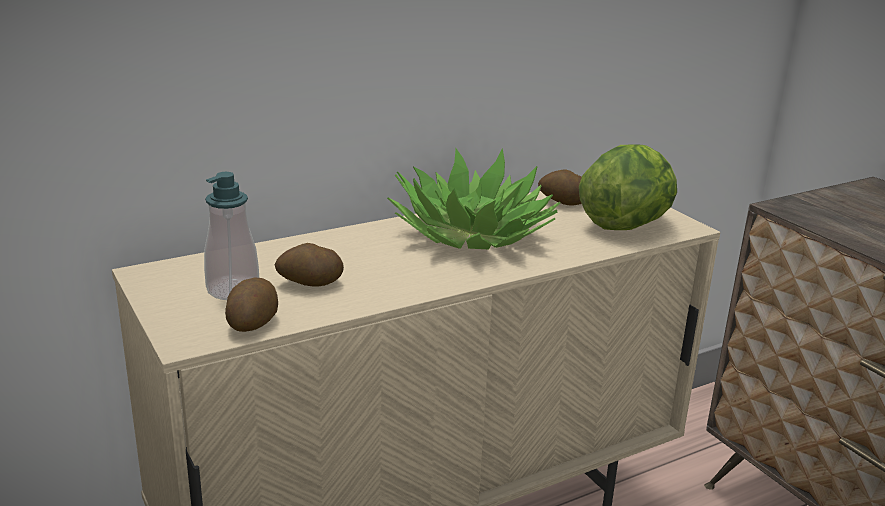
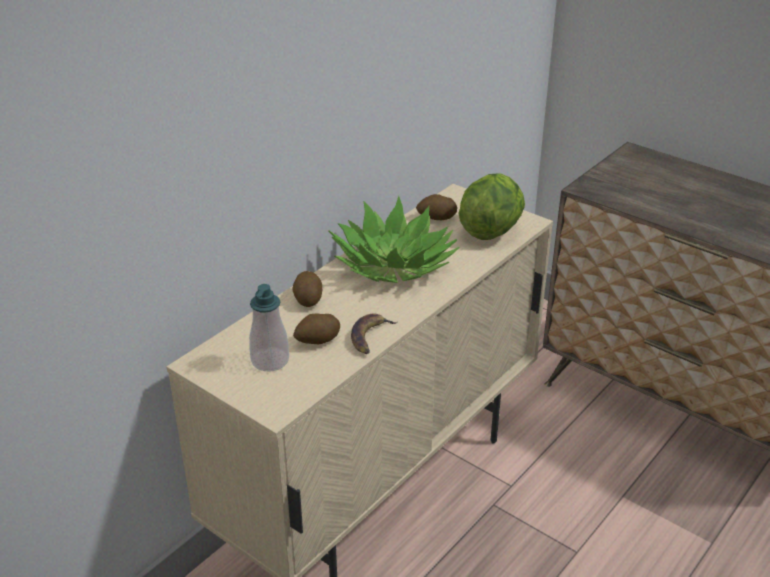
camera: 20 degrees left, 10 degrees up
potato [225,278,278,332] -> potato moved to [293,271,322,307]
none -> banana [351,314,397,354]

